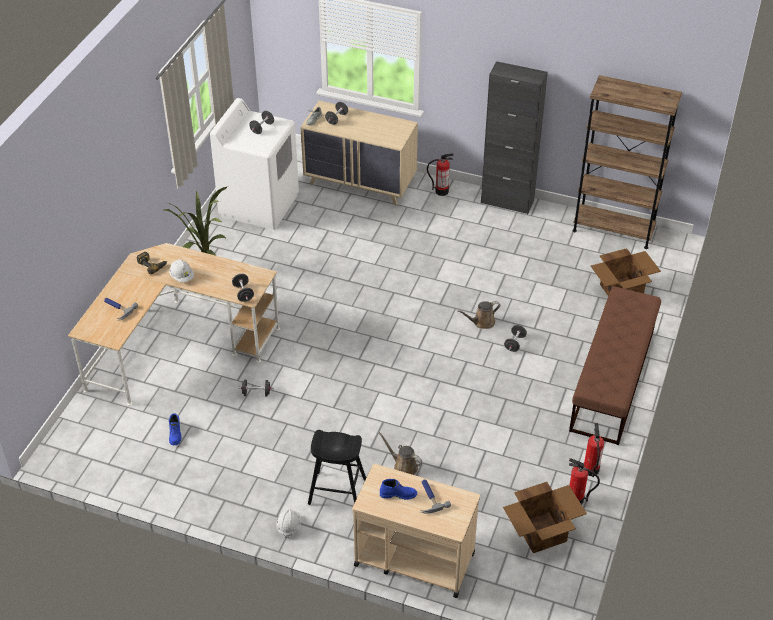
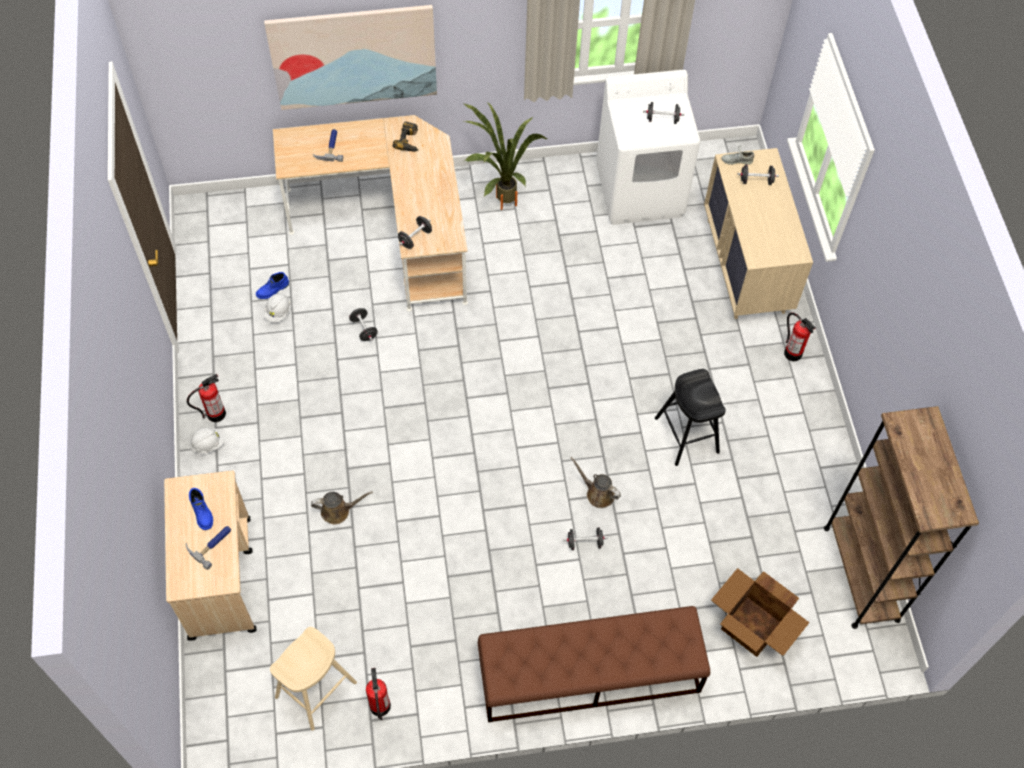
camera: 60 degrees right, 15 degrees up
white hard hat [169,259,194,282] -> white hard hat moved to [263,293,291,323]
black stool [308,430,366,505] -> black stool moved to [655,369,726,466]
brown watering can [379,432,422,475] -> brown watering can turned 75 degrees clockwise [311,491,373,524]
black cabinet [481,61,548,214] -> none
cardboard box [503,482,587,553] -> beige stool [270,627,357,731]
fire extinguisher [584,423,604,477] -> fire extinguisher moved to [187,374,226,422]
none -> picture [264,5,437,110]

